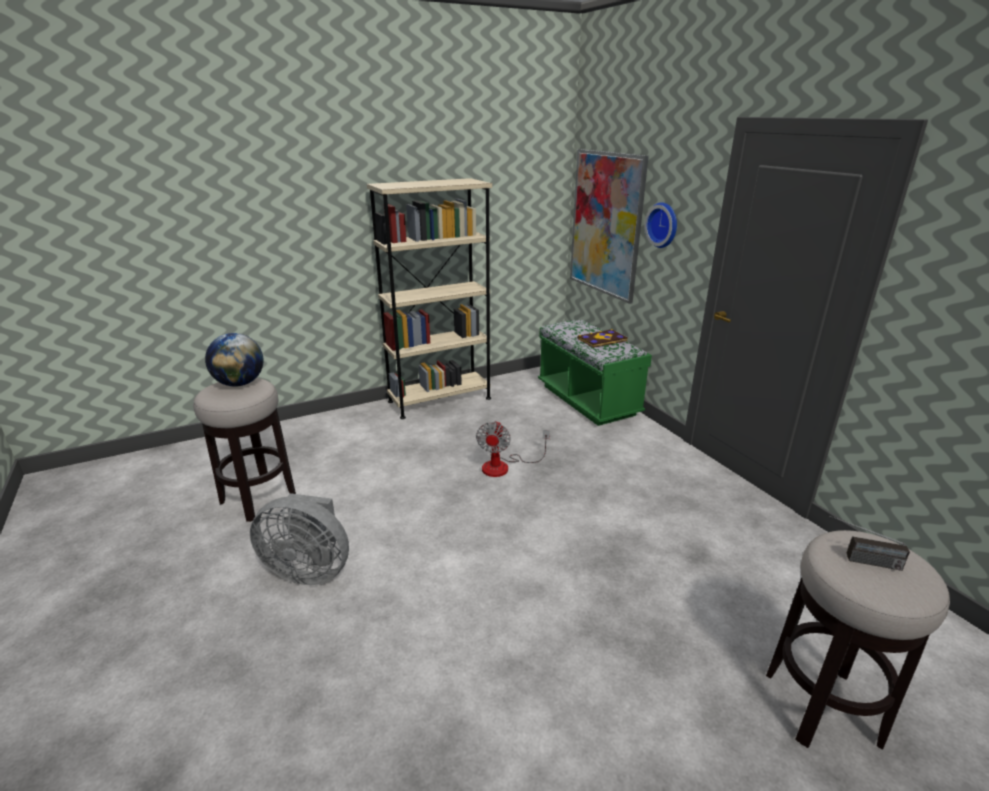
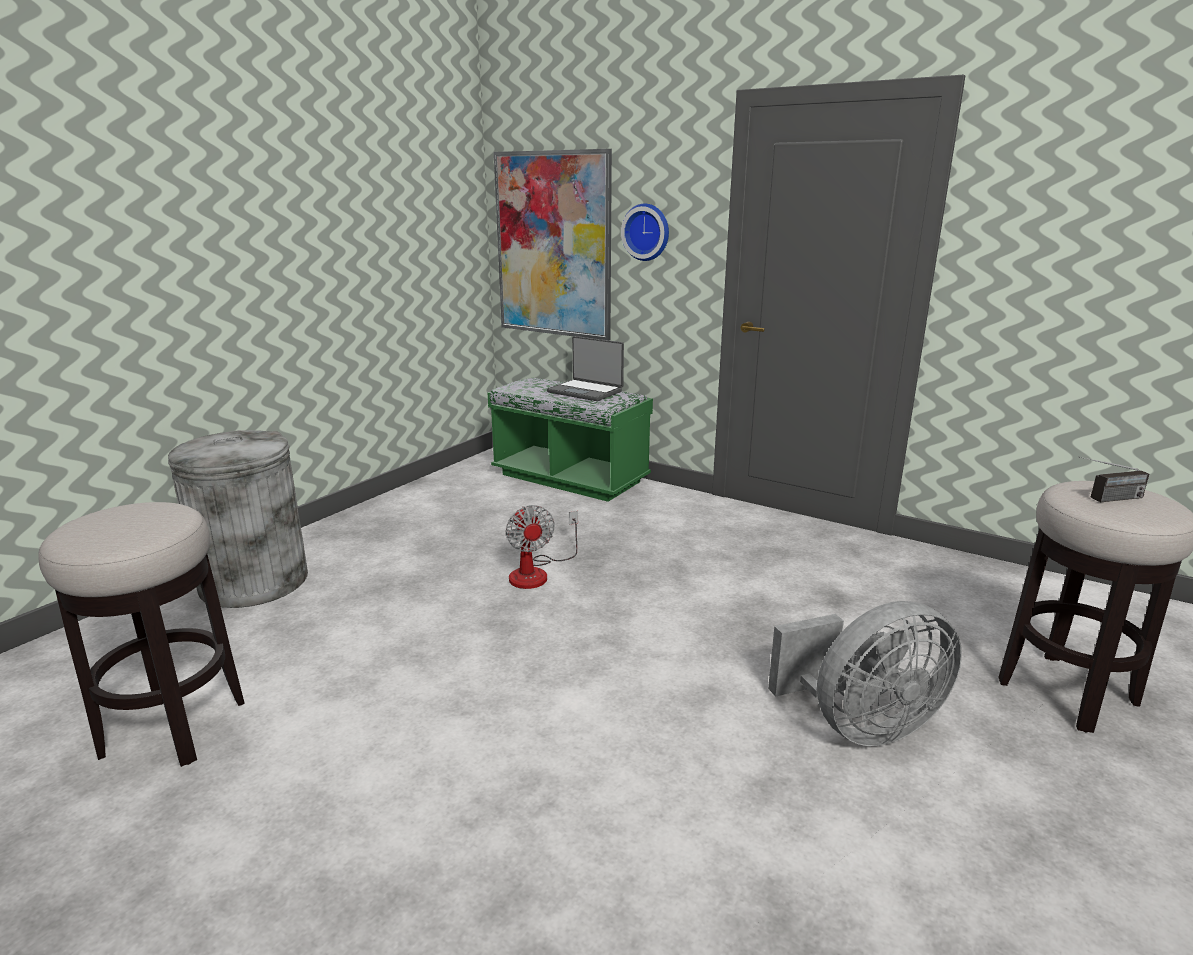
camera: 30 degrees left, 5 degrees down
globe [205,333,263,387] -> none
grey fan [250,493,349,585] -> grey fan moved to [768,601,962,746]
beige bookcase [367,178,492,419] -> none
book [578,329,628,348] -> laptop [547,336,624,401]
none -> grey trash can [168,430,308,608]

